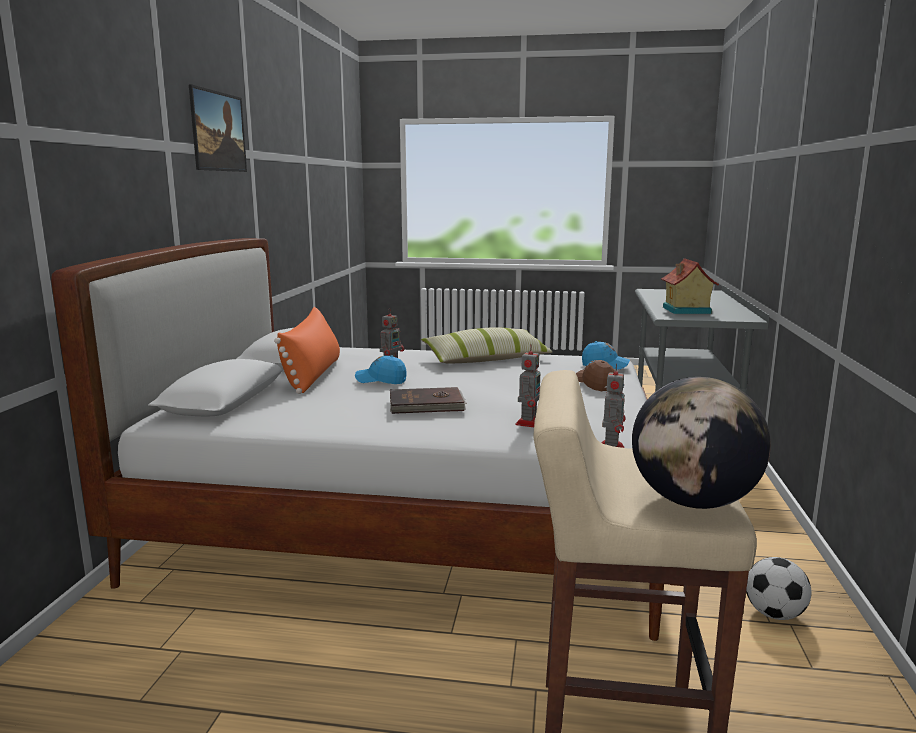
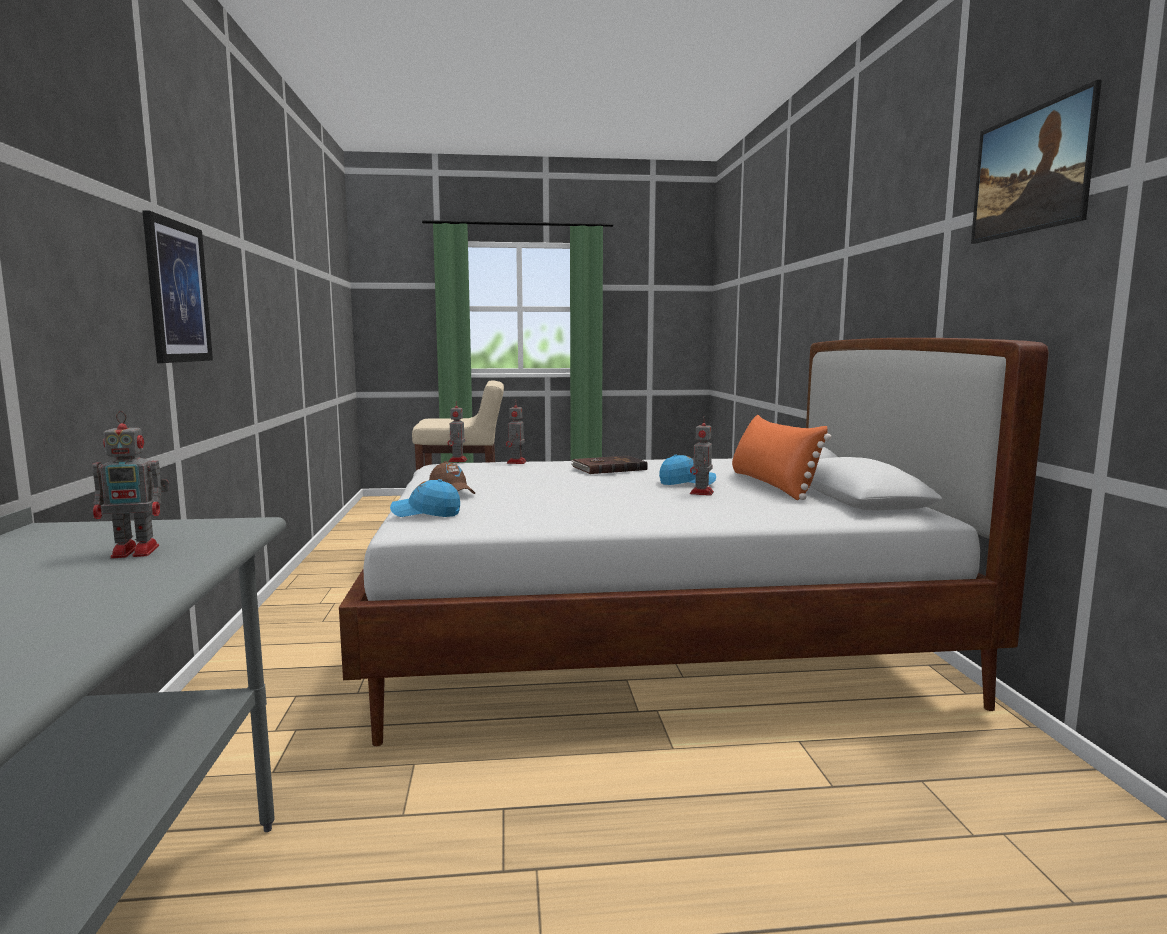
camera: 165 degrees right, 5 degrees down
pillow [421,327,553,364] -> none
globe [632,377,771,509] -> none
toy house [661,258,719,314] -> toy robot [92,411,169,559]
football [746,557,811,620] -> none
none -> picture [142,210,213,363]

